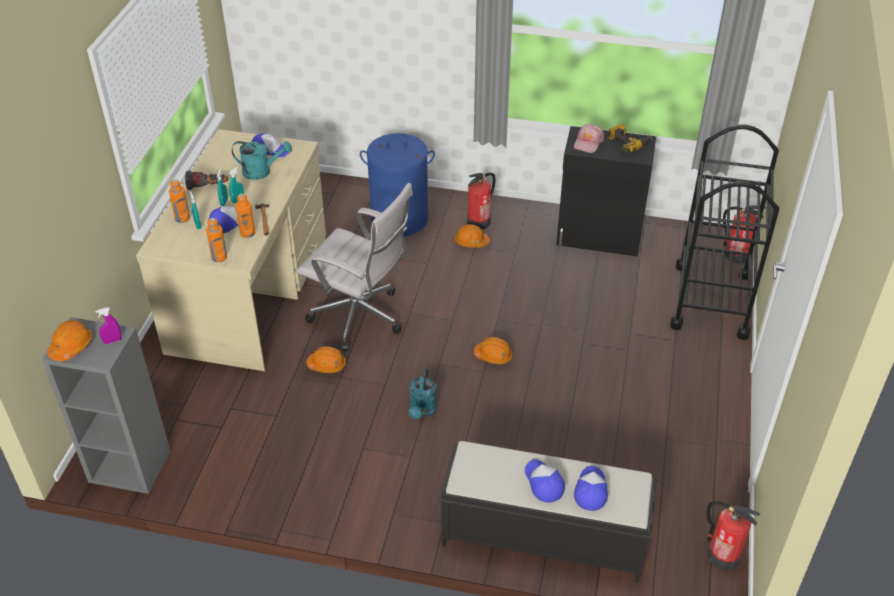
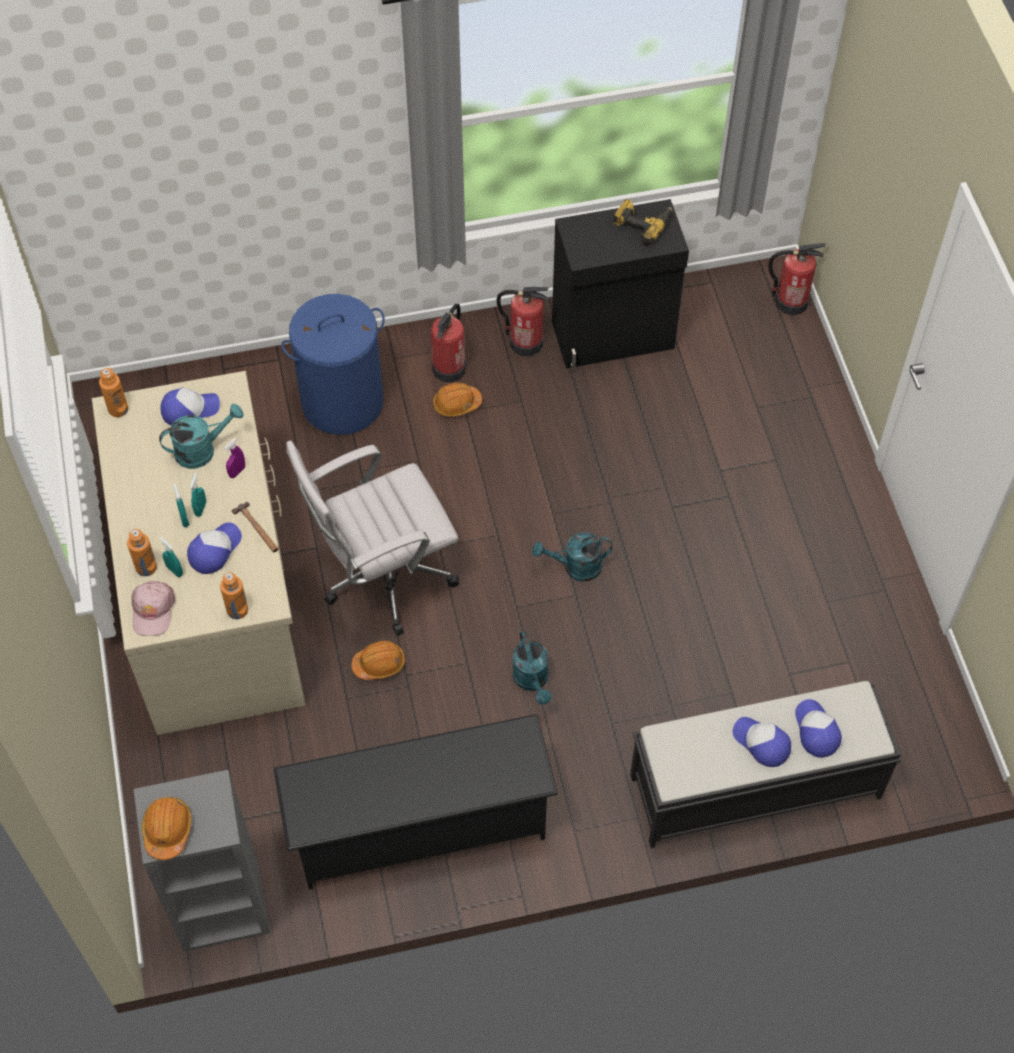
camera: 25 degrees left, 15 degrees up
purple spray bottle [95,307,121,344] -> purple spray bottle moved to [224,438,245,478]
flashlight [185,171,228,190] -> none
orange bottle [235,194,255,238] -> orange bottle moved to [99,368,128,417]
white office chair [297,183,413,352] -> white office chair turned 150 degrees clockwise [286,440,459,636]
orange hard hat [474,337,513,364] -> turquoise watering can [532,532,612,582]
pink cap [574,124,605,153] -> pink cap moved to [131,581,175,636]
black cart [670,125,779,340] -> none
fire extinguisher [706,501,760,570] -> fire extinguisher moved to [497,287,549,356]
none -> black shoe rack [273,714,558,890]

